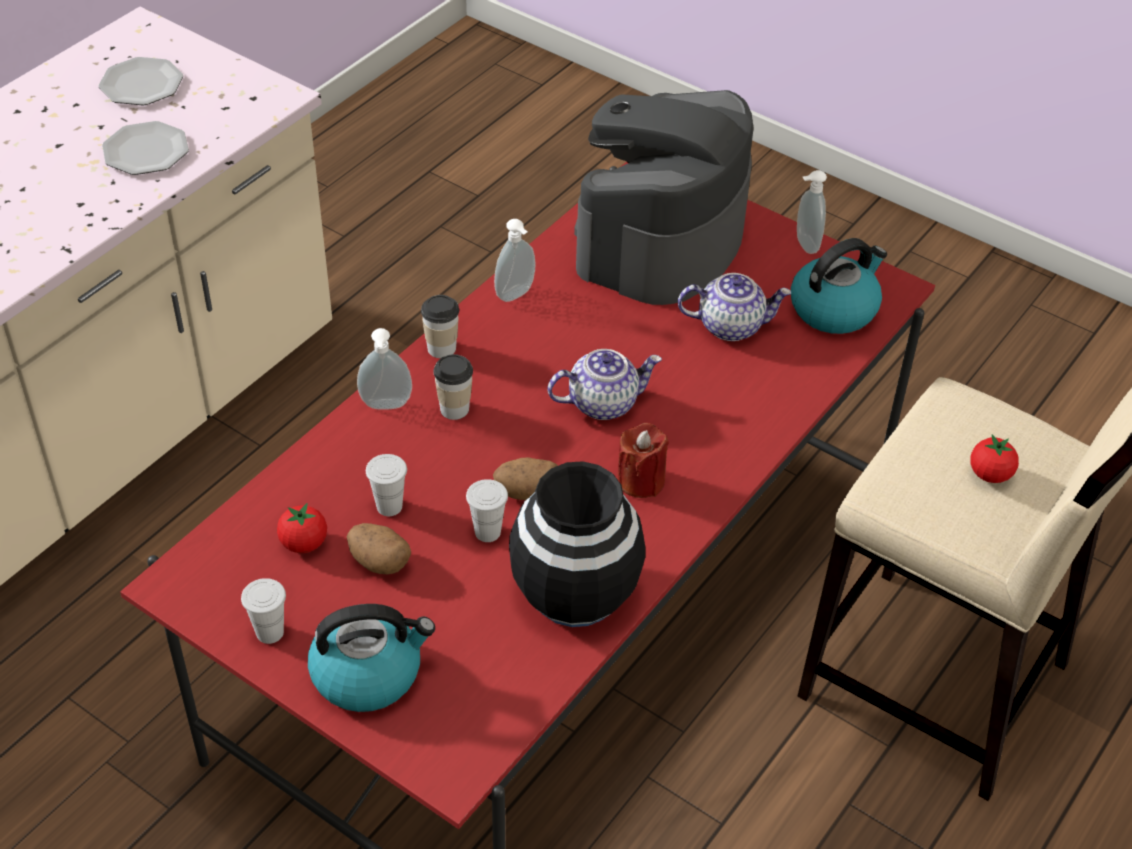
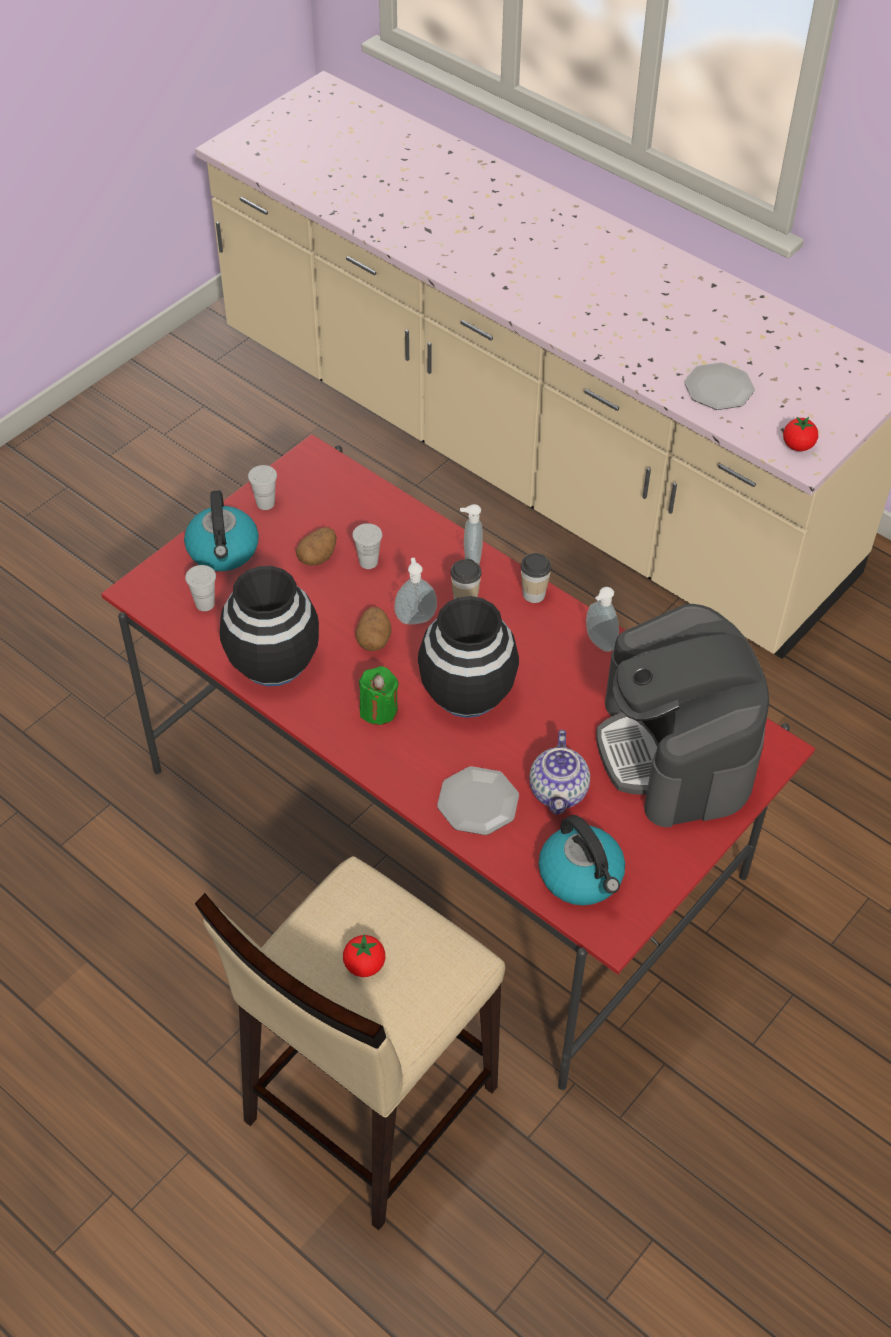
camera: 95 degrees right, 5 degrees up
plate [99,57,183,105] -> plate moved to [437,766,519,835]
tomato [277,503,327,553] -> tomato moved to [783,416,818,451]
white cup [466,479,508,542] -> white cup moved to [185,565,216,611]
teapot [548,349,662,420] -> black vase [418,596,519,718]
coffee machine [574,90,754,305] -> coffee machine turned 135 degrees counterclockwise [596,604,769,827]
red candle [617,423,669,498] -> green candle [359,666,399,725]
soap dispenser [797,170,827,254] -> soap dispenser moved to [394,558,437,625]

